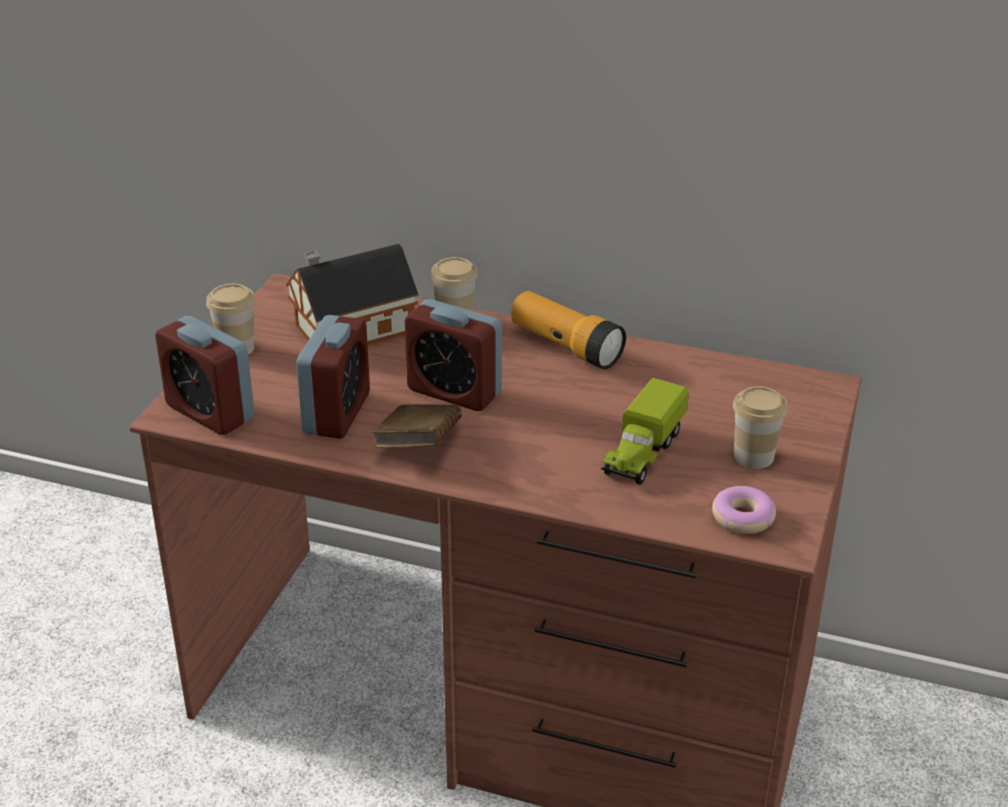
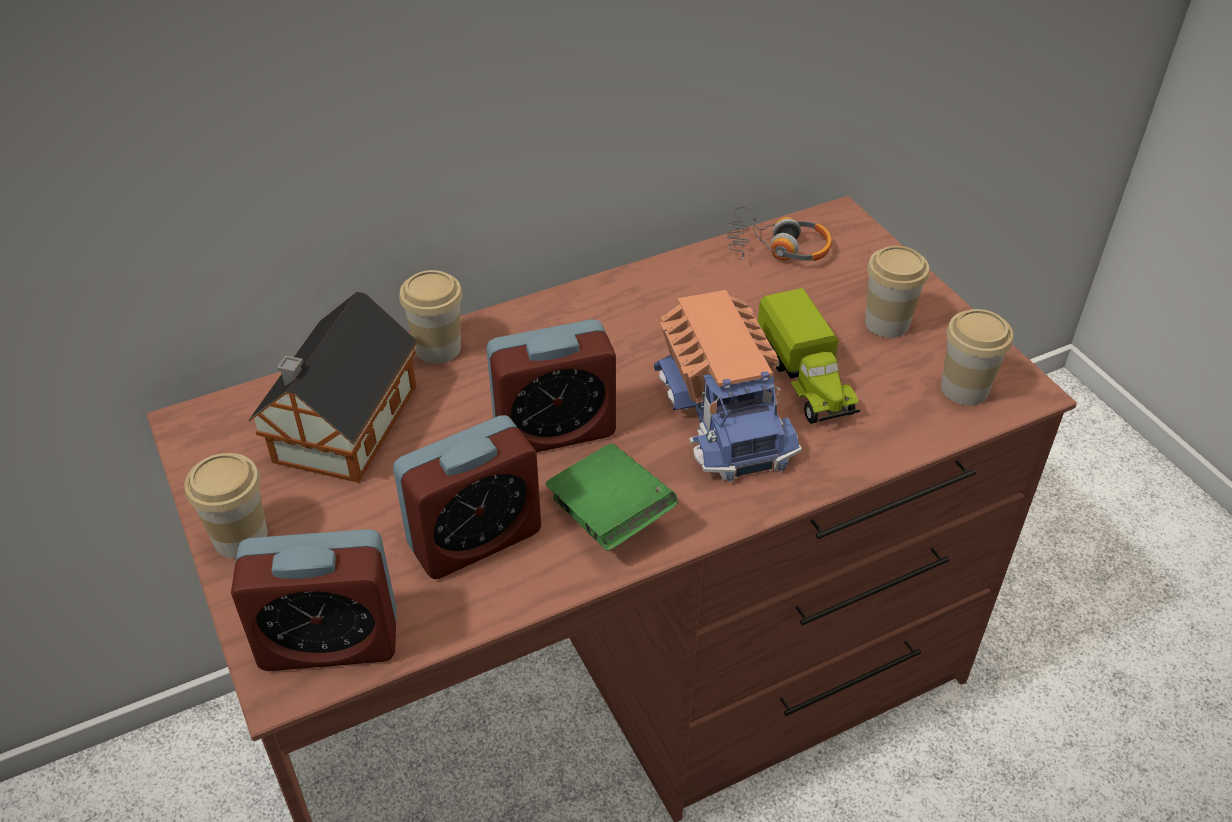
camera: 45 degrees left, 10 degrees up
alarm clock [296,315,370,439] -> alarm clock turned 90 degrees clockwise [393,415,541,579]
brown book [372,404,462,448] -> green book [546,444,678,551]
flashlight [512,291,626,369] -> none
donut [712,486,776,534] -> cup [941,309,1013,405]
none -> toy truck [654,290,802,482]
none -> headphones [727,207,832,261]

